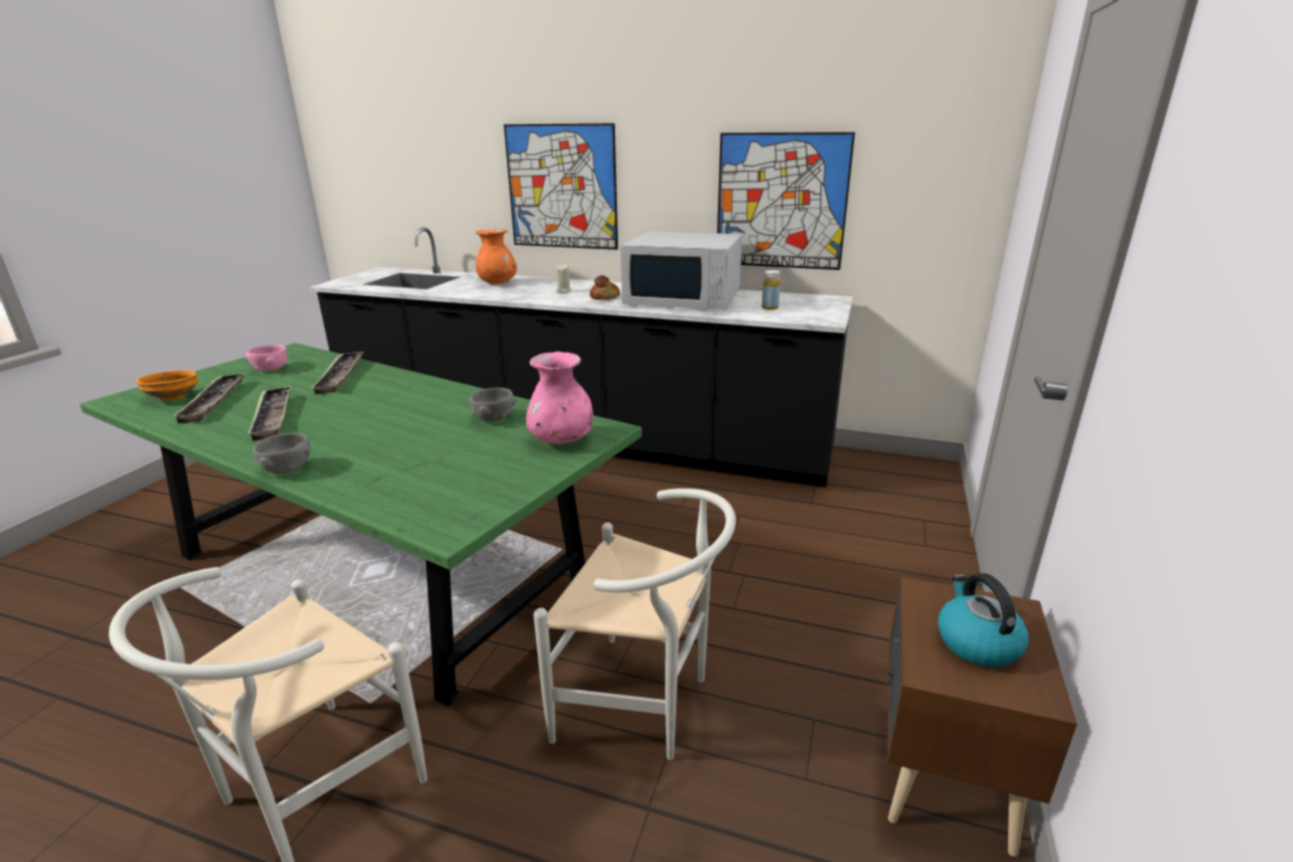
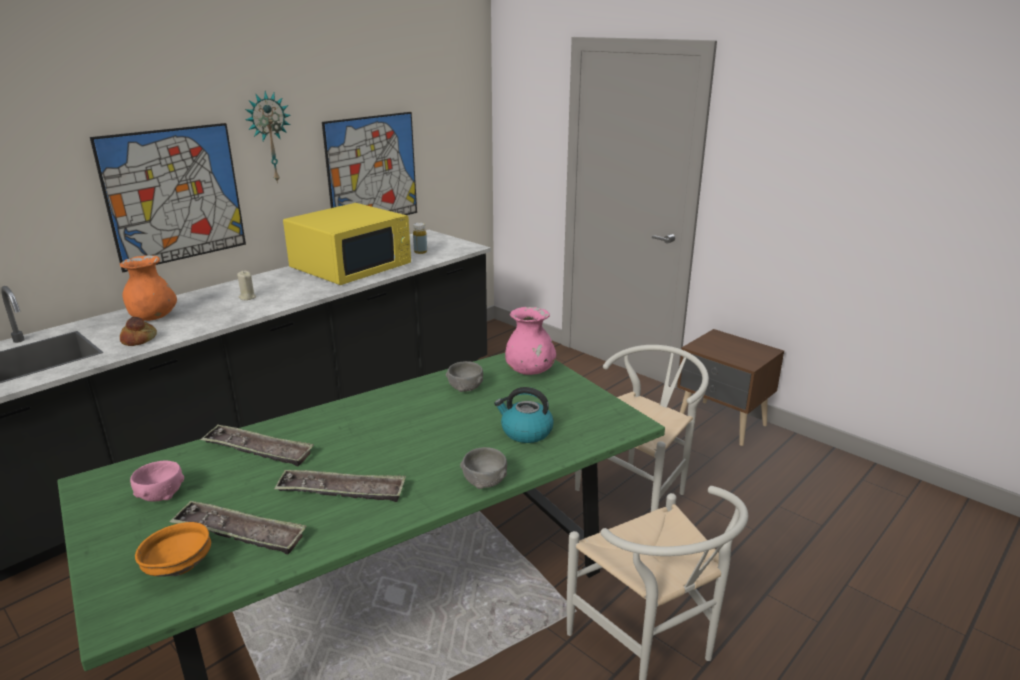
camera: 65 degrees left, 0 degrees up
bread [590,275,620,300] -> bread moved to [120,317,157,346]
white microwave [621,231,742,310] -> yellow microwave [283,203,411,285]
kettle [938,573,1029,667] -> kettle moved to [494,387,554,443]
none -> wall clock [245,91,291,183]

